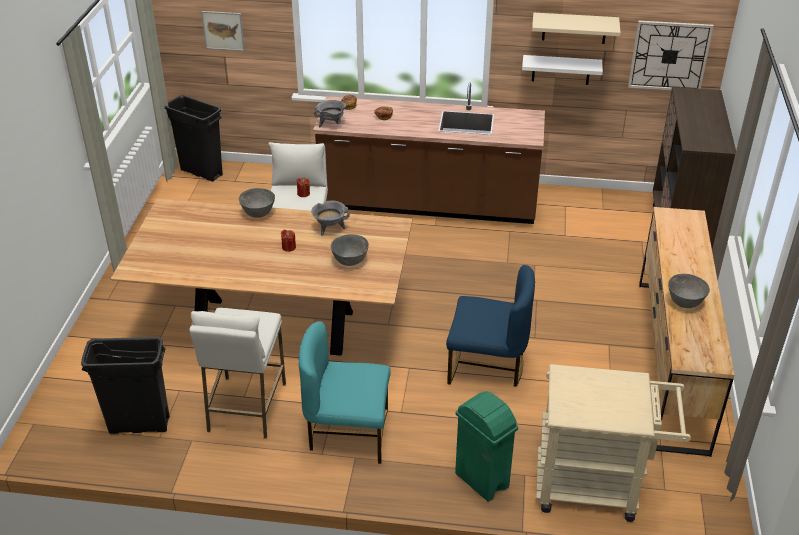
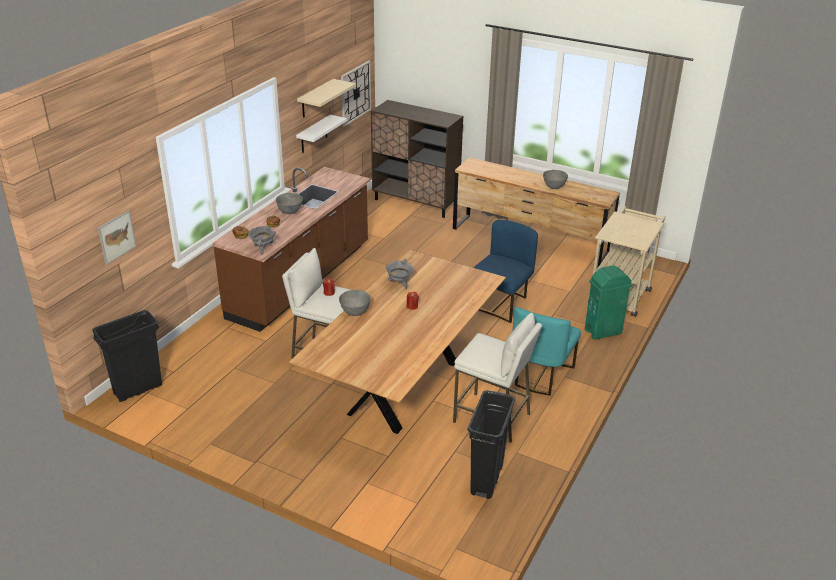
camera: 70 degrees left, 5 degrees down
grey bowl [331,234,369,266] -> grey bowl moved to [276,193,303,214]

